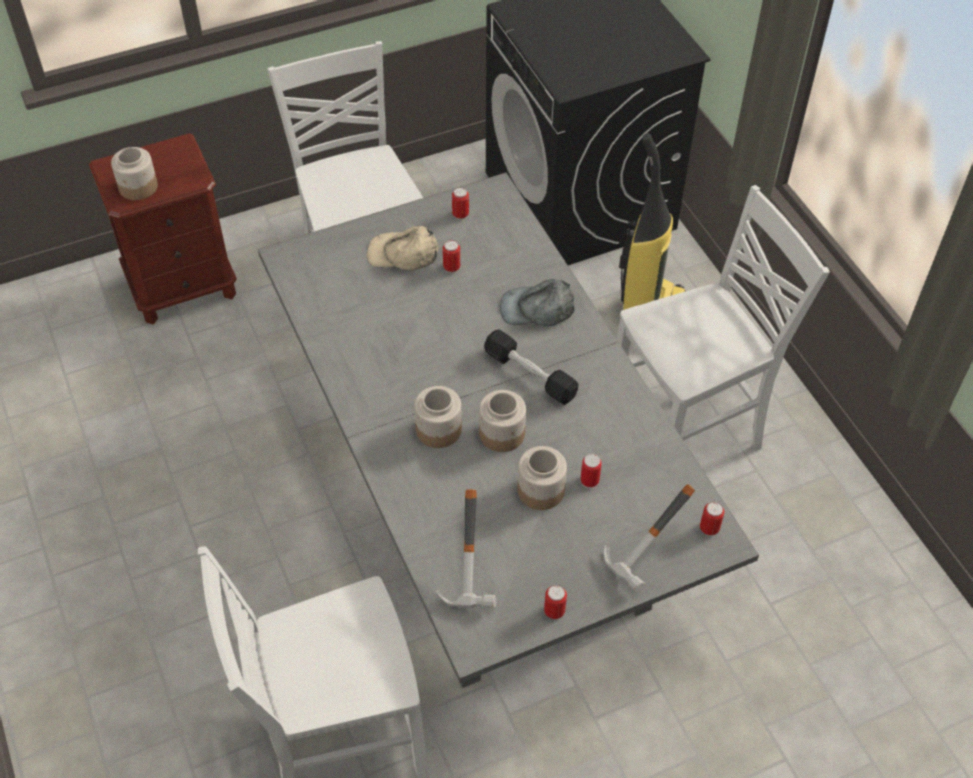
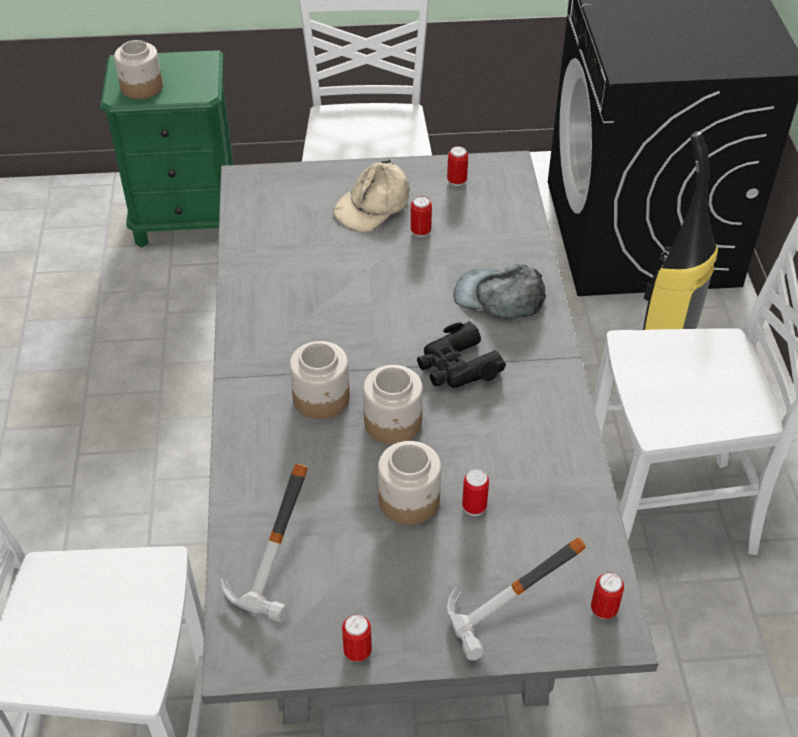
camera: 20 degrees right, 5 degrees down
brown nightstand [89,133,237,325] -> green nightstand [100,50,234,248]
beige cap [367,226,439,271] -> beige cap turned 75 degrees counterclockwise [333,160,409,233]
black dumbbell [484,329,579,405] -> black binoculars [417,321,506,388]

